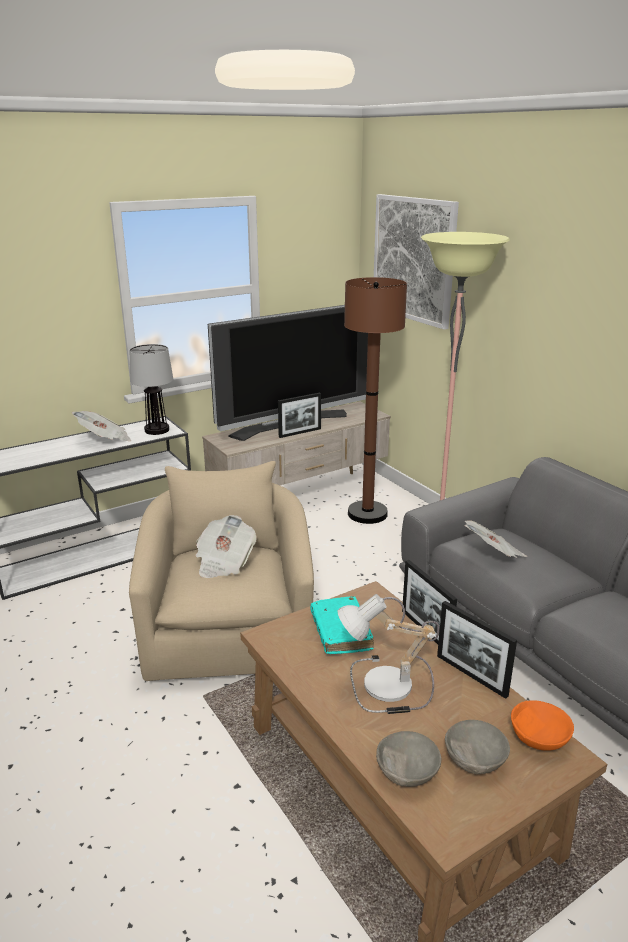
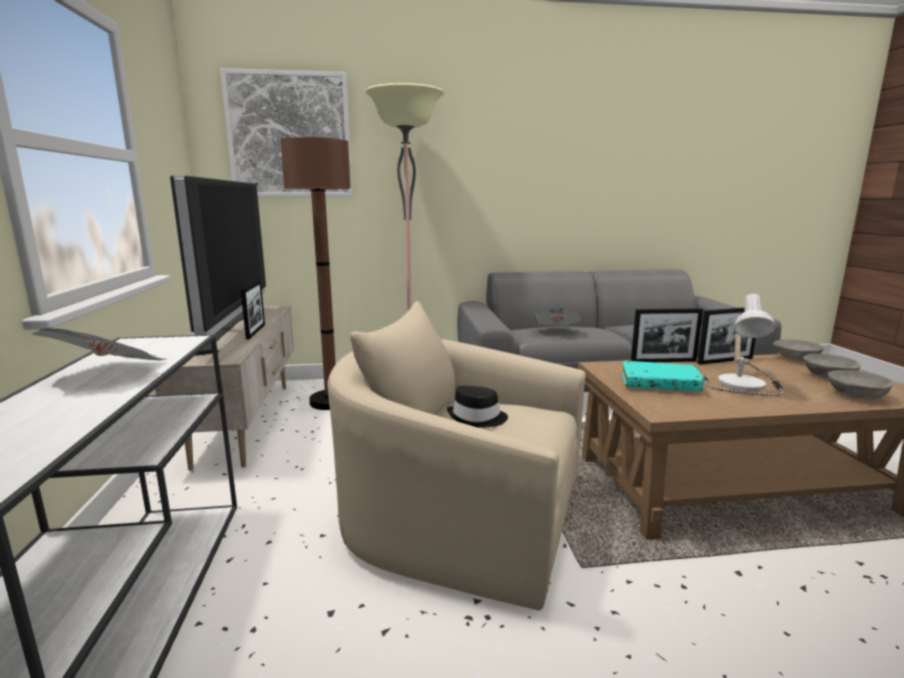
camera: 65 degrees left, 10 degrees down
table lamp [129,344,173,435] -> none
newspaper [195,515,257,578] -> black hat [447,386,508,428]
orange bowl [511,700,574,751] -> grey bowl [773,339,824,362]

